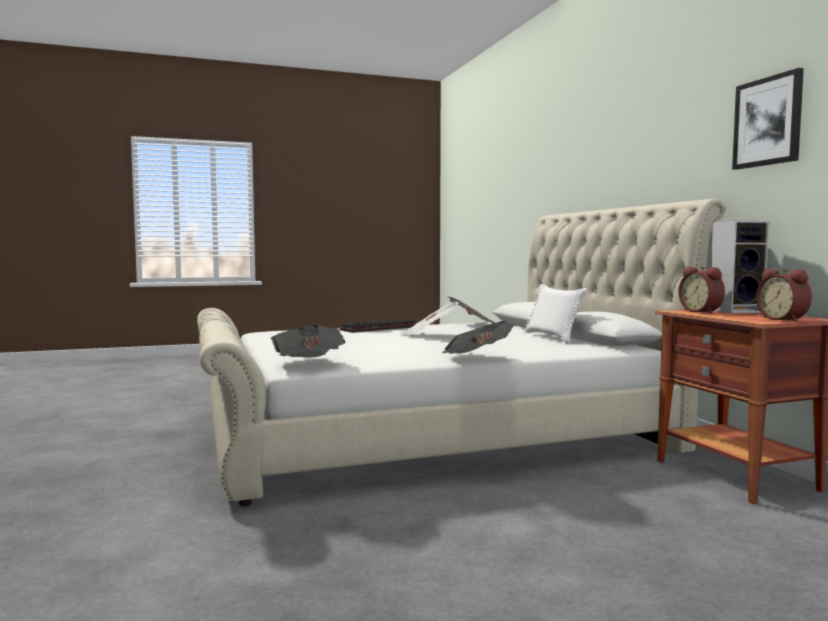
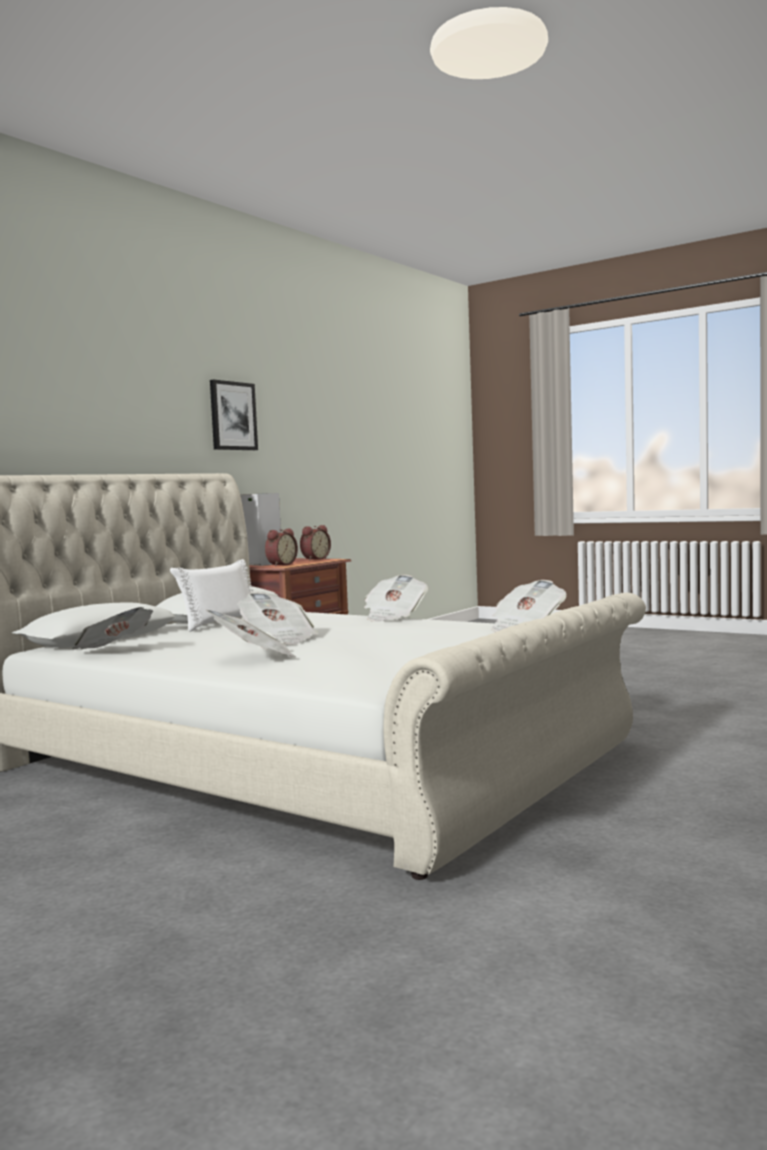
camera: 125 degrees left, 0 degrees up
keyboard [340,319,417,333] -> newspaper [205,609,296,657]

